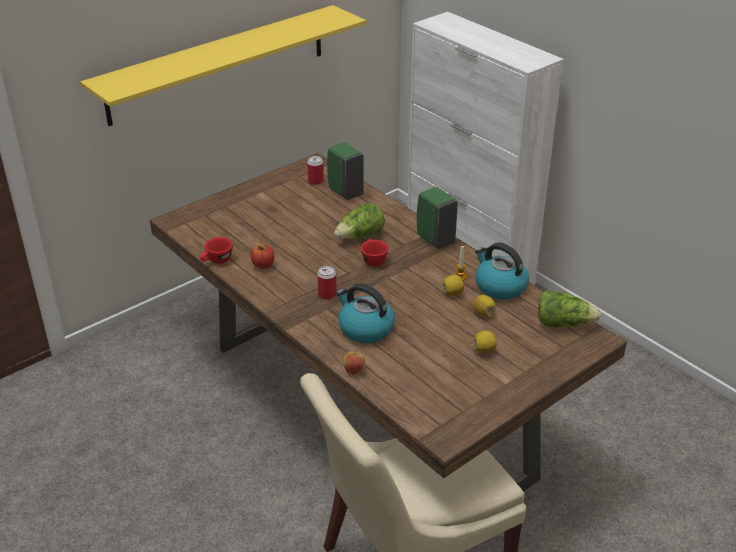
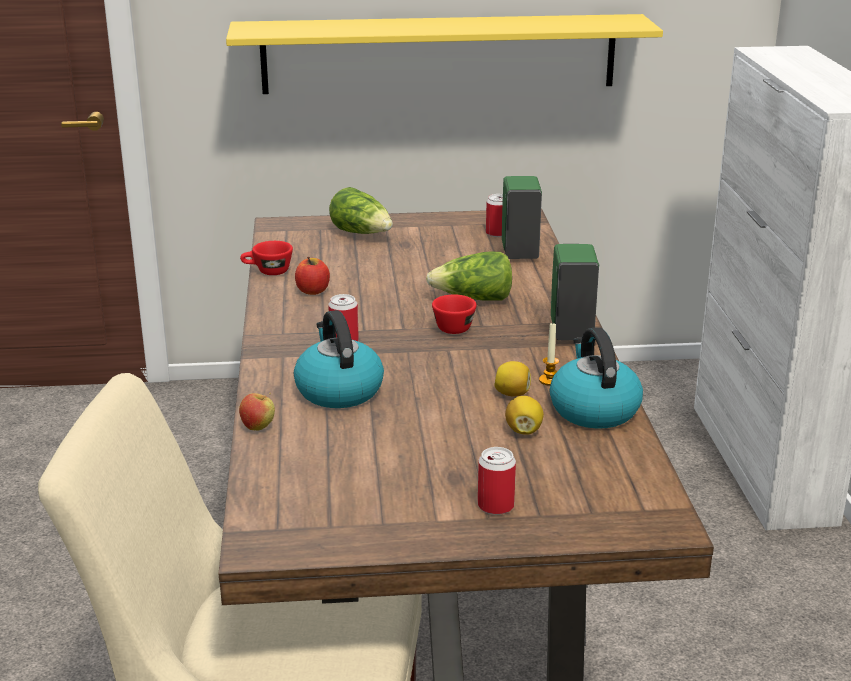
camera: 35 degrees right, 10 degrees down
lemon [473,330,497,353] -> none
lettuce [538,290,602,328] -> lettuce moved to [329,187,393,234]
none -> can [478,447,516,515]

